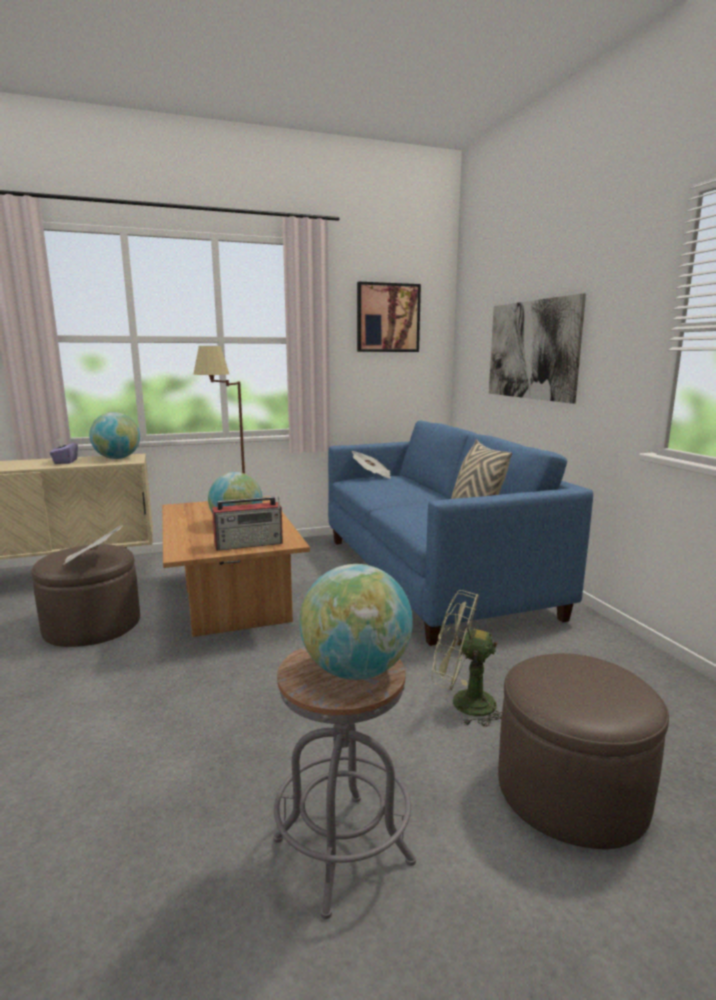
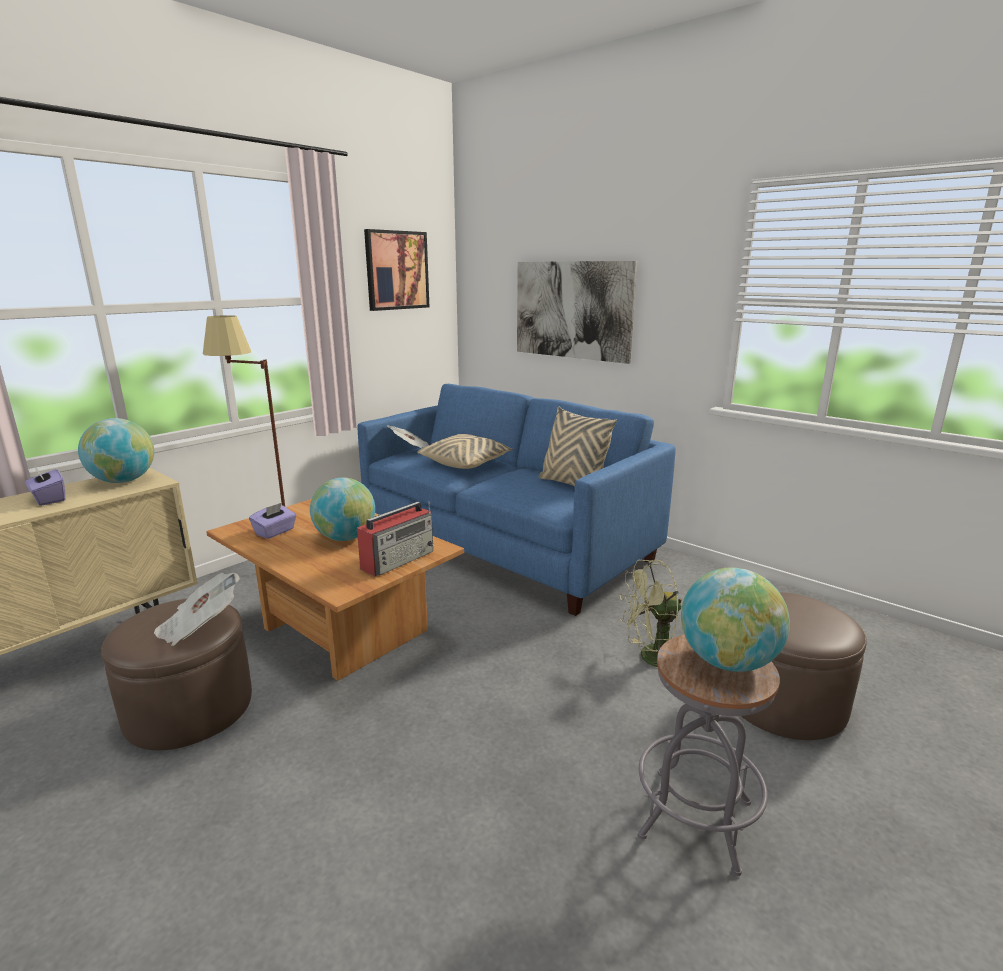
camera: 30 degrees left, 5 degrees up
none -> purple tissue box [249,503,297,539]
none -> beige pillow [417,434,513,469]

